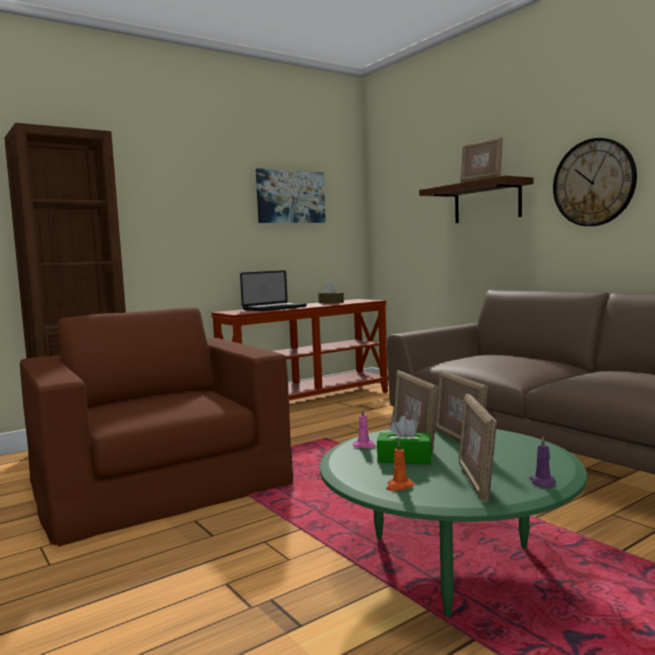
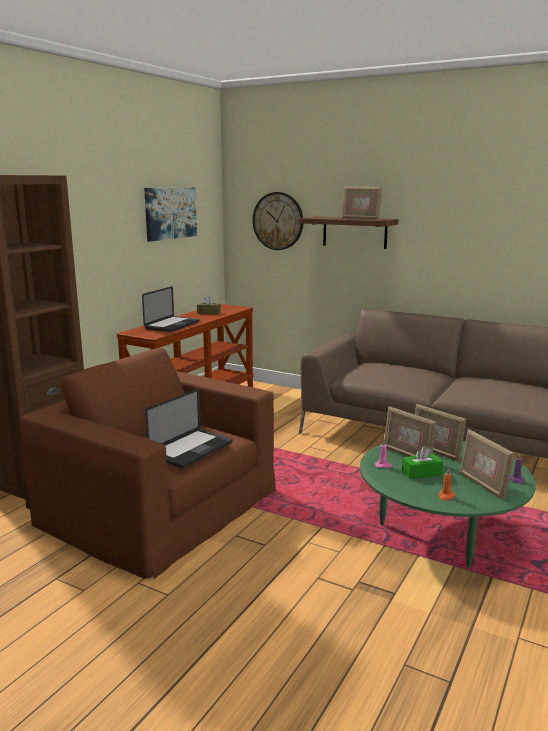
camera: 25 degrees left, 10 degrees up
wall clock [553,138,637,226] -> wall clock moved to [253,192,303,250]
none -> laptop [145,389,233,468]

